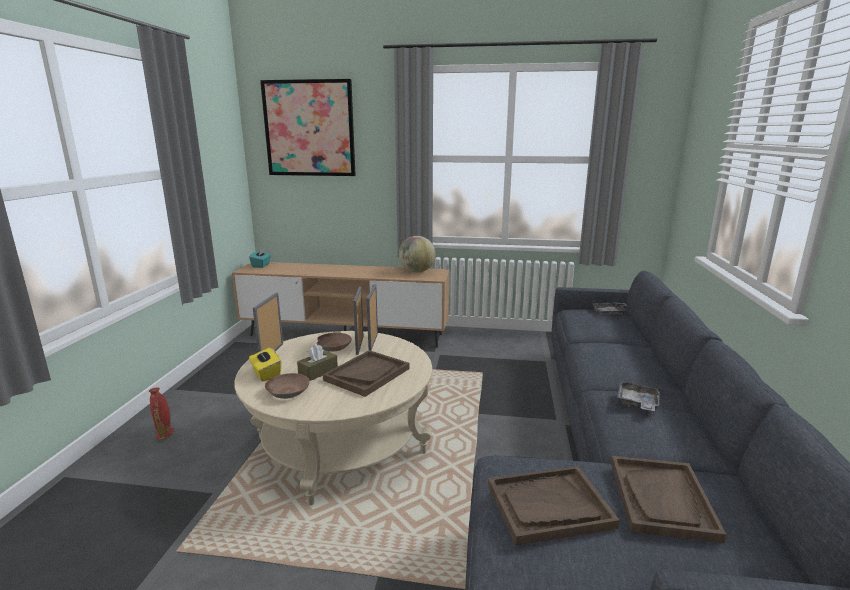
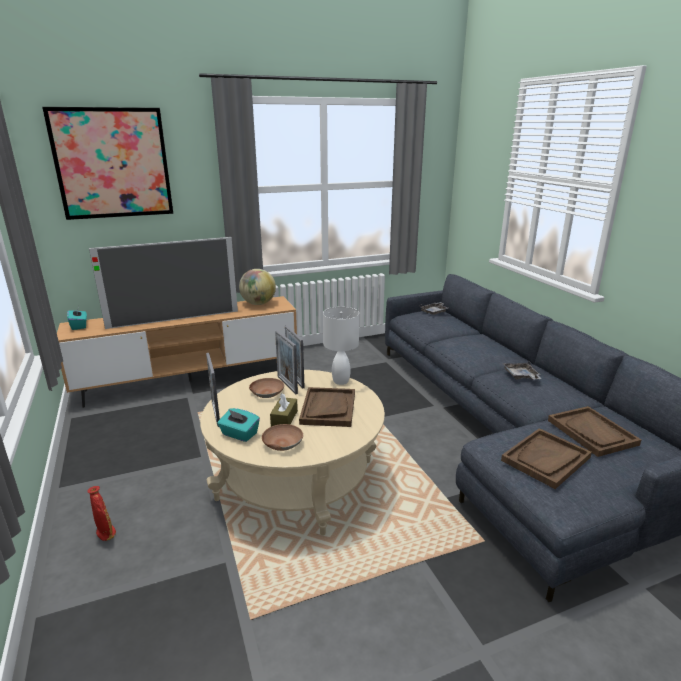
camera: 30 degrees left, 5 degrees up
yellow tissue box [249,348,281,382] -> turquoise tissue box [217,408,260,442]
none -> television [89,237,238,329]
none -> white table lamp [323,307,359,385]

